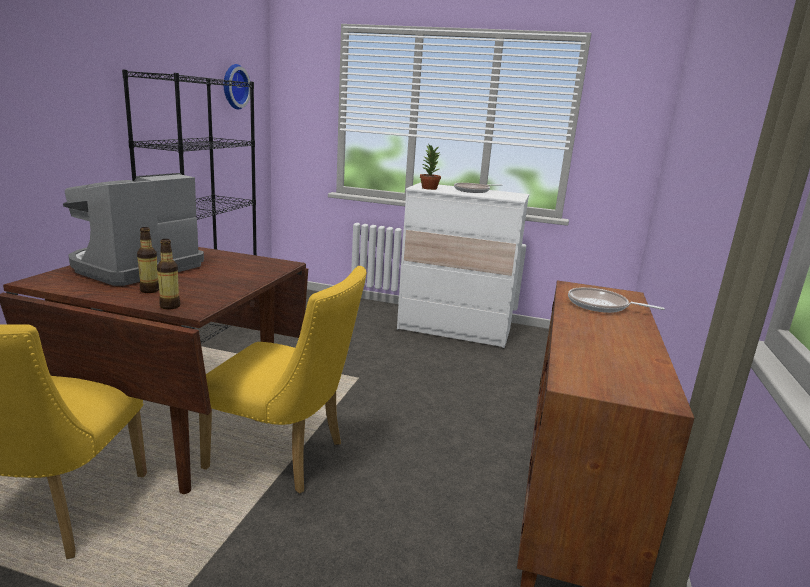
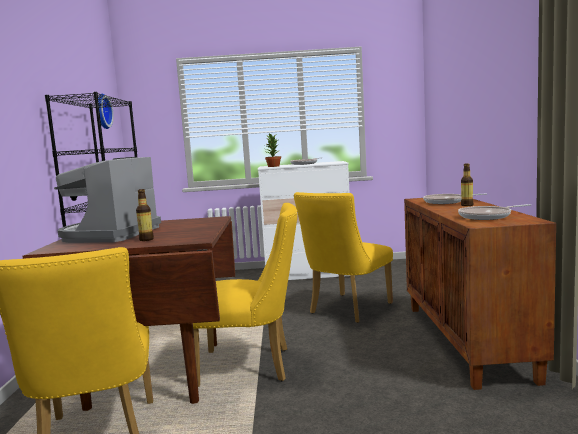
camera: 15 degrees left, 10 degrees down
bottle [157,239,180,309] -> bottle moved to [461,163,473,206]
none -> yellow chair [294,192,393,323]
none -> frying pan [458,204,531,220]

